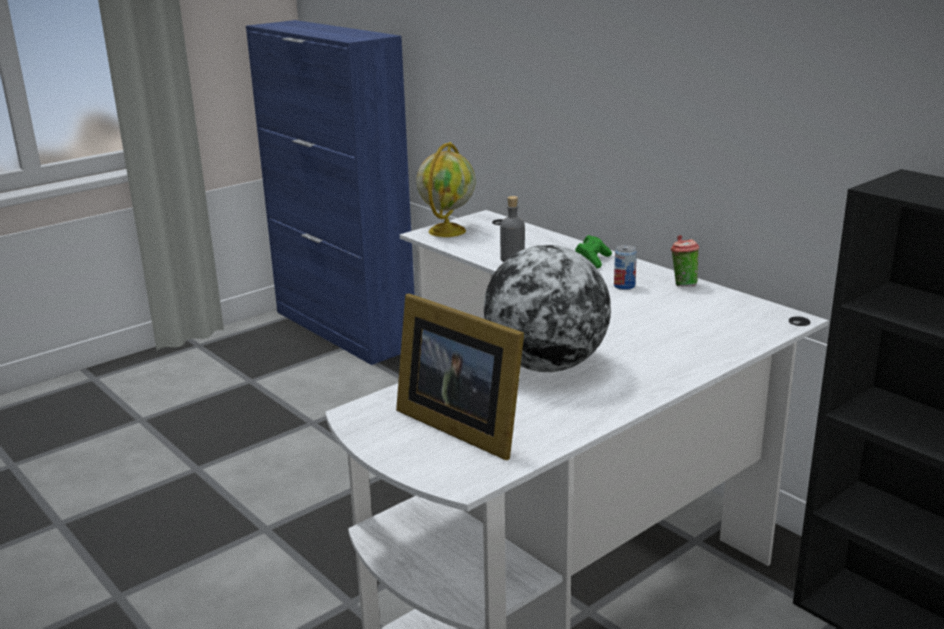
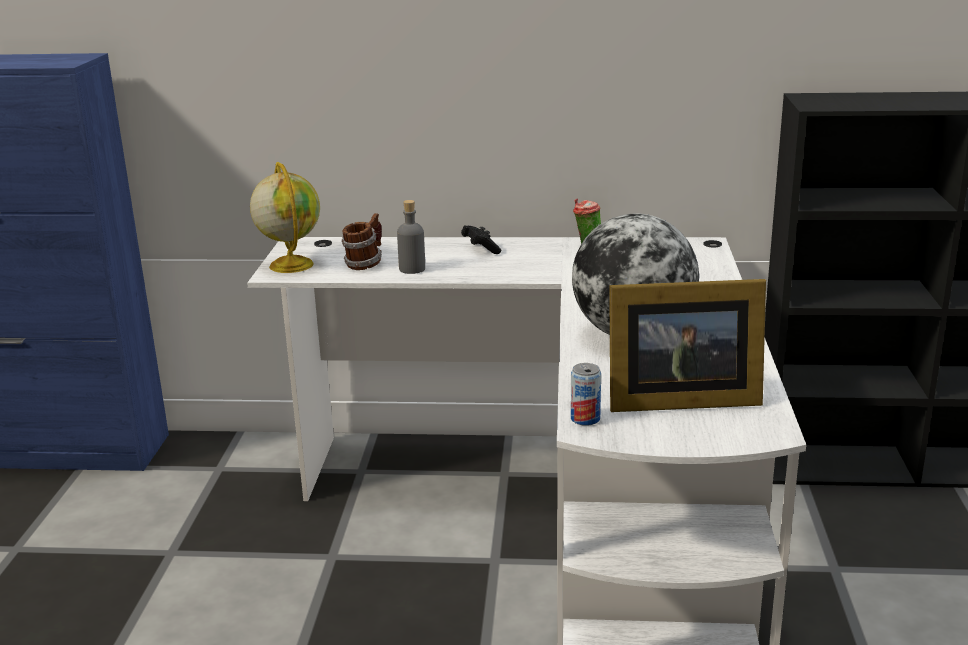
camera: 45 degrees left, 0 degrees up
green game controller [575,235,612,269] -> black game controller [461,225,501,254]
can [614,245,637,290] -> can moved to [571,363,601,426]
none -> mug [341,213,382,270]

